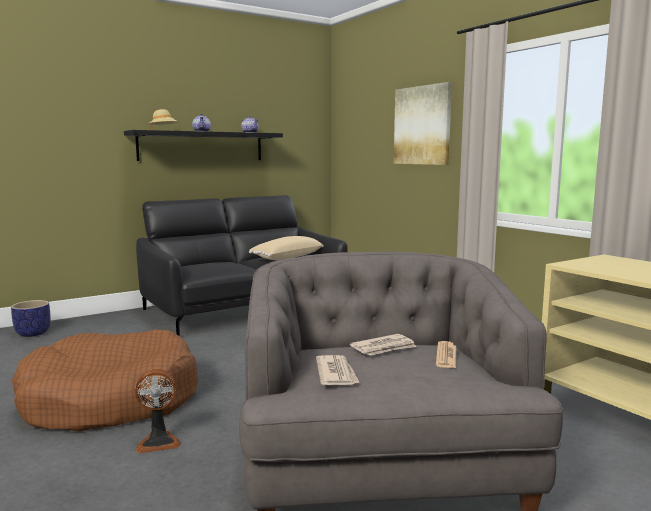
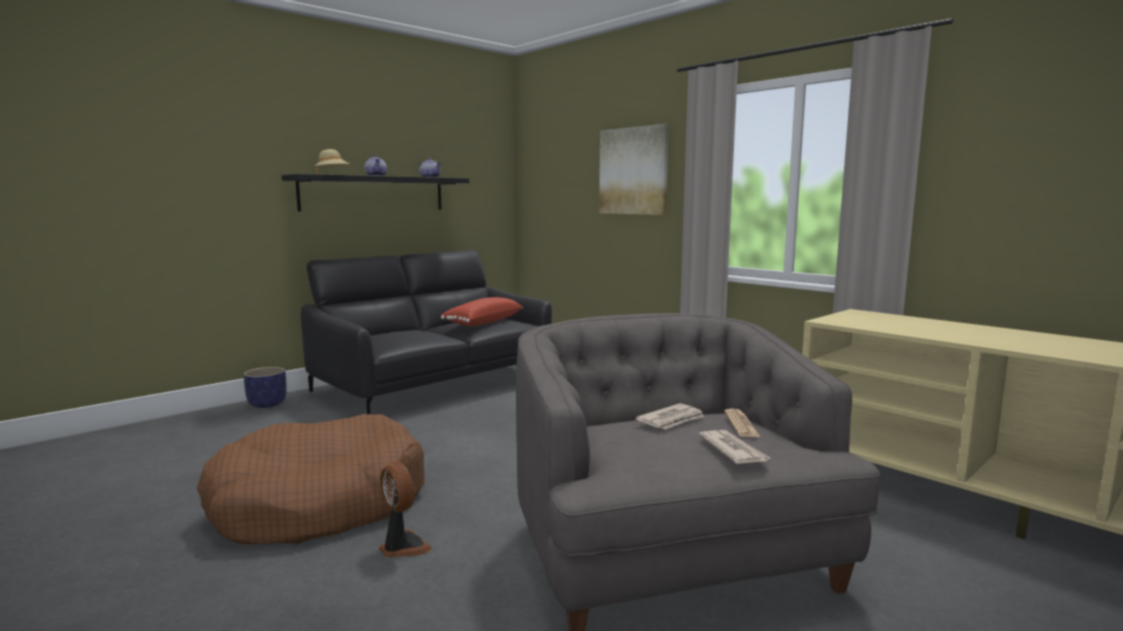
camera: 10 degrees left, 0 degrees up
planter [11,300,51,337] -> planter moved to [244,367,287,408]
fan [135,369,181,453] -> fan turned 105 degrees counterclockwise [379,462,432,558]
beige pillow [249,236,324,260] -> red pillow [441,297,523,326]
newspaper [316,355,360,385] -> newspaper moved to [698,430,772,464]

